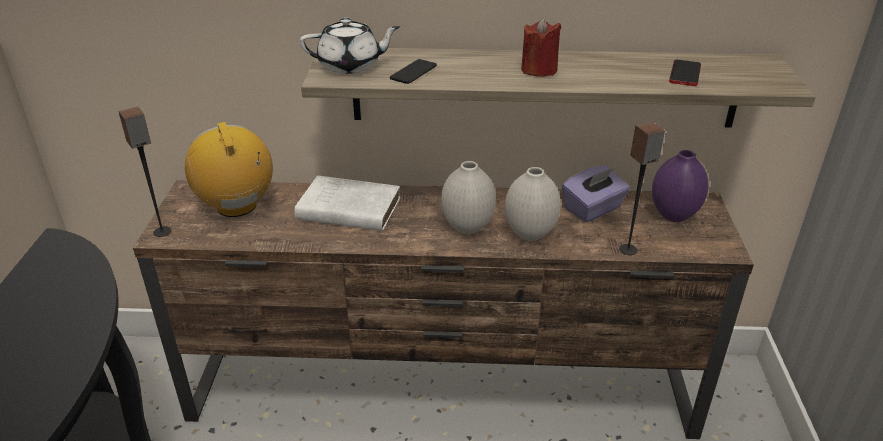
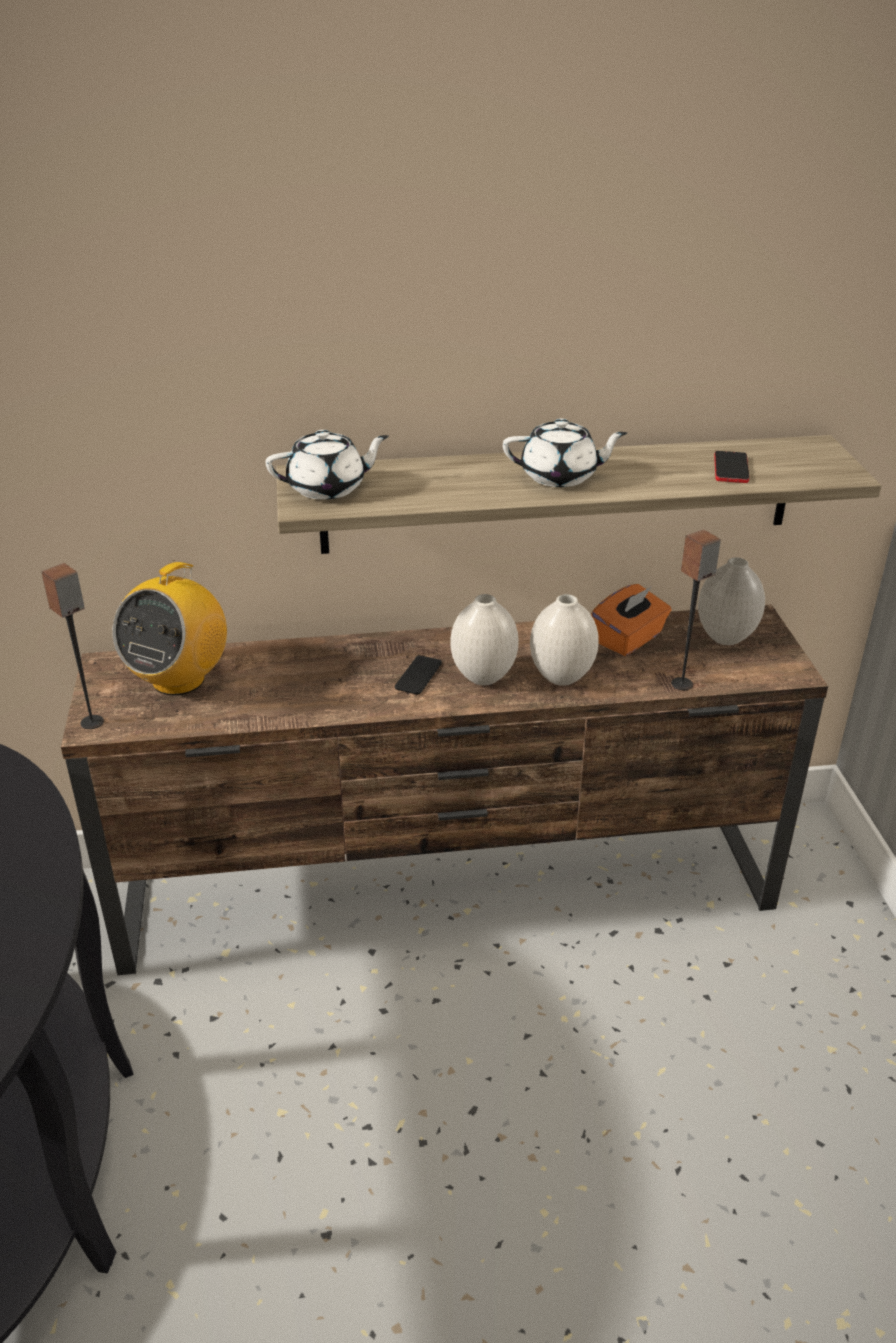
camera: 10 degrees left, 0 degrees up
radio [185,122,273,217] -> radio turned 120 degrees counterclockwise [112,560,227,695]
white book [295,176,401,231] -> none
phone [390,59,437,84] -> phone moved to [395,655,442,695]
red candle [521,18,561,77] -> white teapot [503,419,627,487]
purple tissue box [562,166,630,222] -> orange tissue box [591,584,671,656]
purple vase [652,150,709,222] -> white vase [698,557,765,645]

